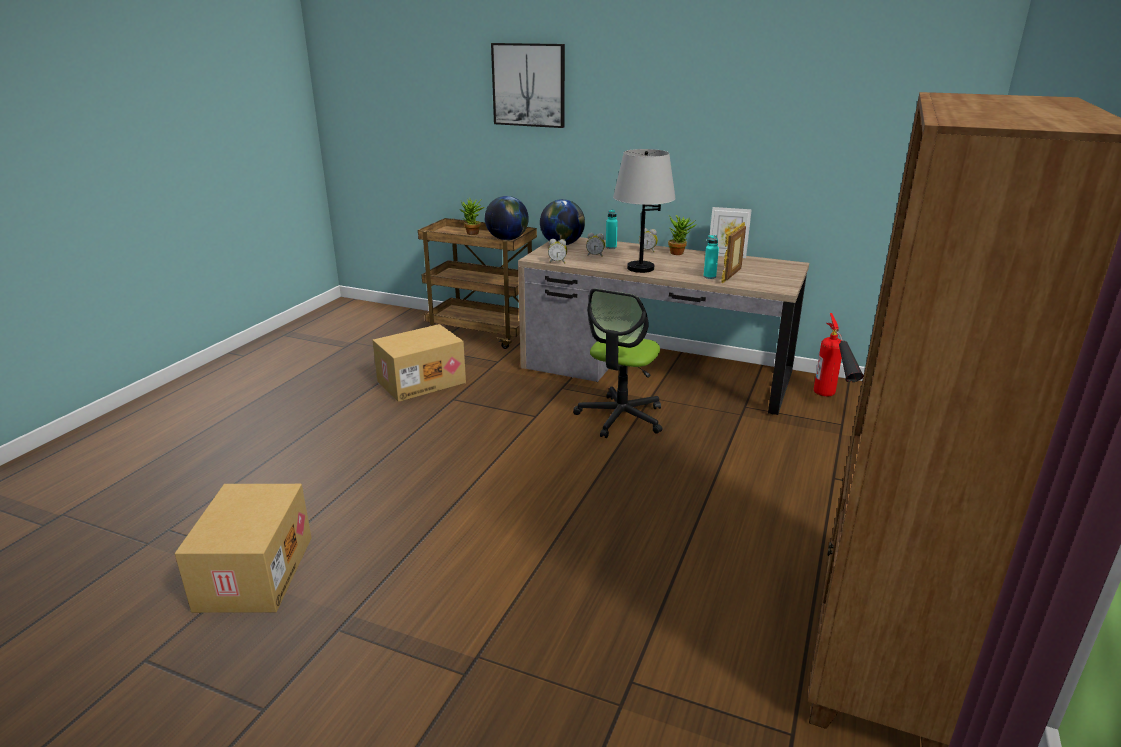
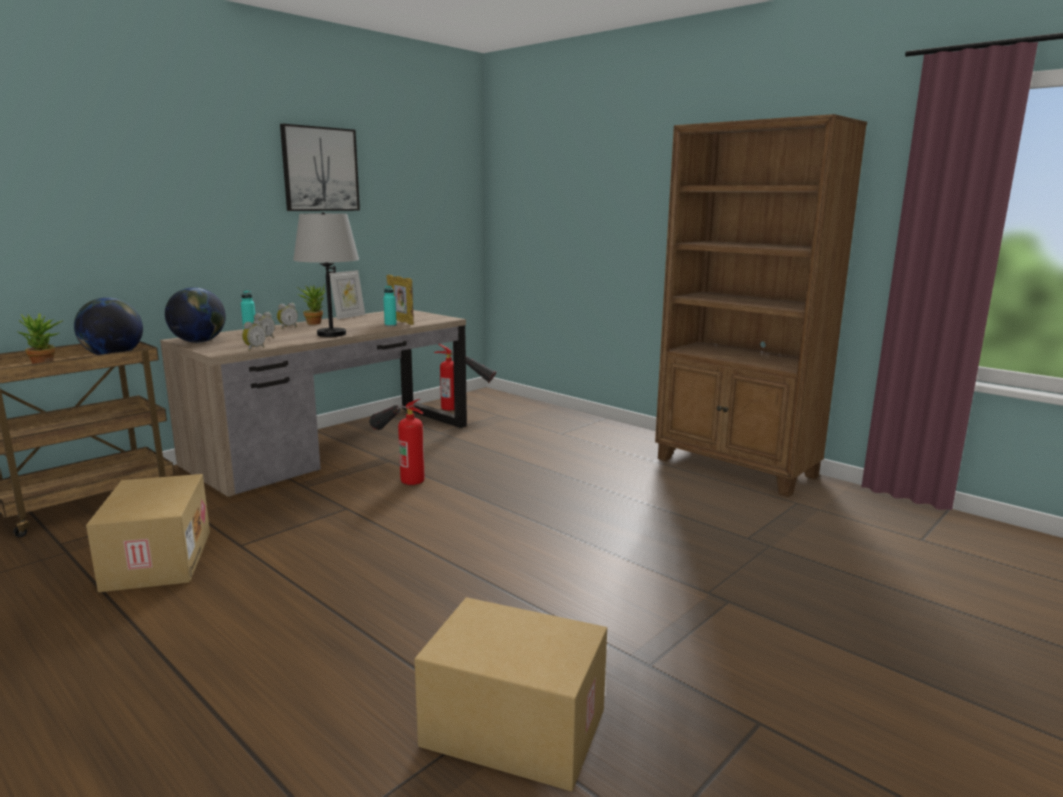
camera: 70 degrees left, 10 degrees down
picture [491,43,565,128] -> picture moved to [280,124,360,211]
office chair [573,288,662,438] -> fire extinguisher [369,399,424,485]

